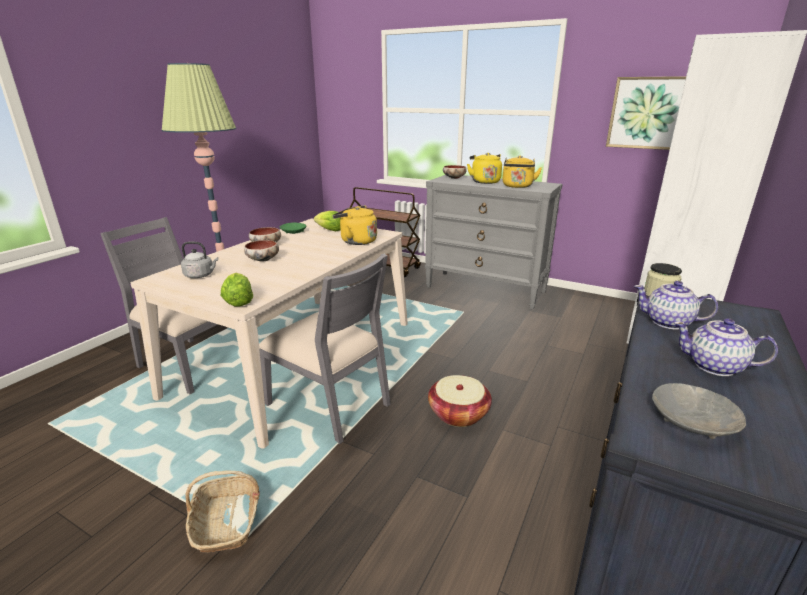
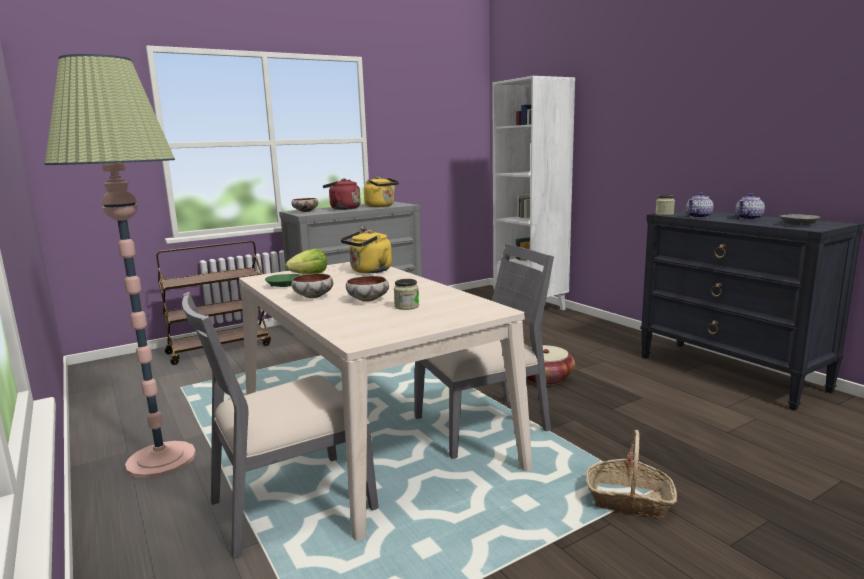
camera: 60 degrees left, 10 degrees down
grey kettle [181,242,218,278] -> none
lettuce [221,273,253,306] -> none
yellow kettle [467,153,502,184] -> red kettle [323,178,361,210]
picture [606,76,686,150] -> none
none -> jar [394,279,419,310]

